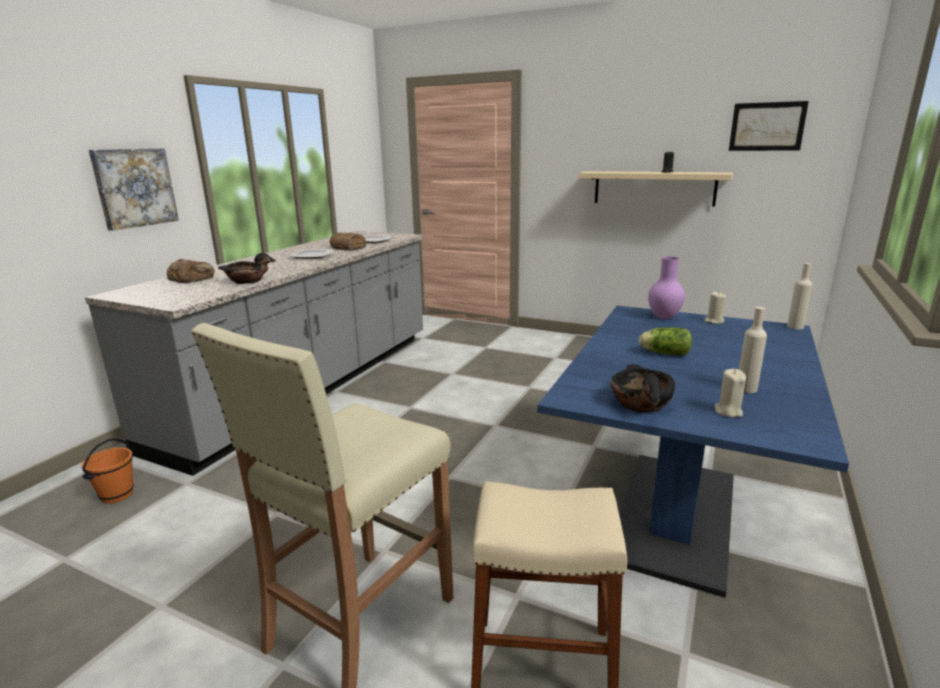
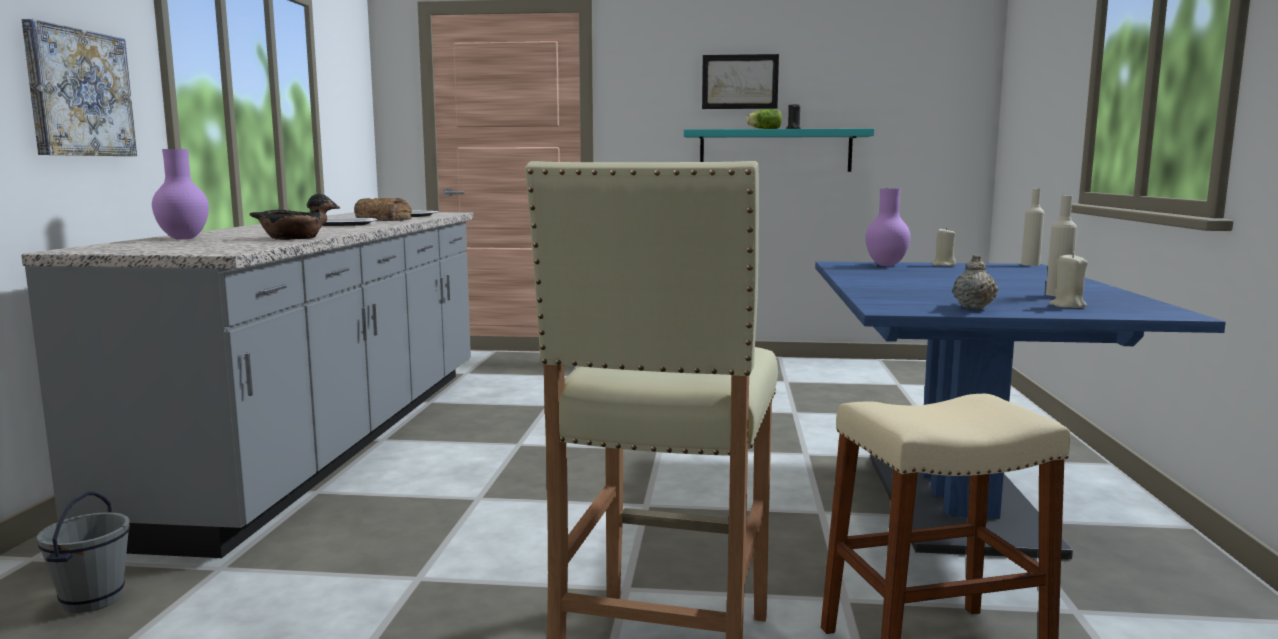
camera: 20 degrees left, 10 degrees down
orange bucket [82,438,134,504] -> grey bucket [37,492,130,613]
bread [167,259,215,283] -> purple vase [152,149,209,240]
beige shelf [579,171,733,207] -> turquoise shelf [684,128,874,172]
black bowl [611,364,675,413] -> beige teapot [953,253,998,309]
lettuce [639,327,692,356] -> lettuce moved to [746,109,782,129]
picture [729,101,809,151] -> picture moved to [702,54,779,109]

